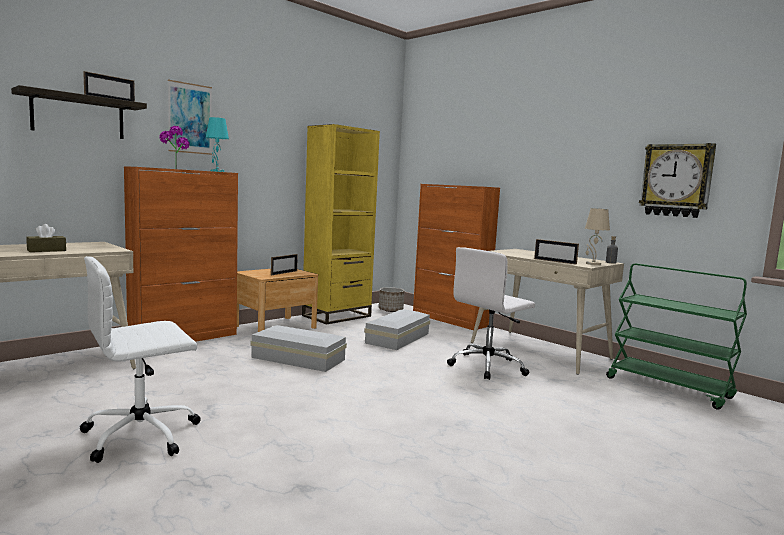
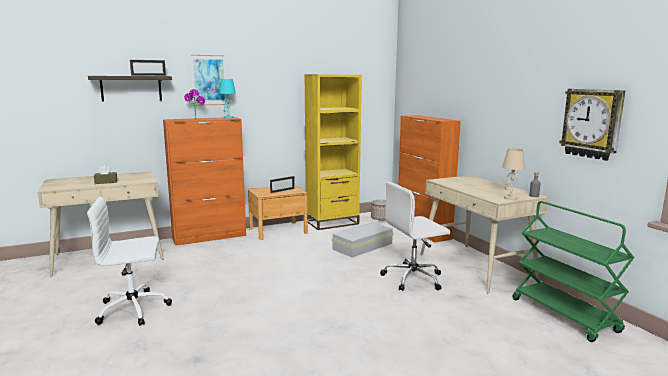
camera: 20 degrees right, 5 degrees up
white storage box [250,325,347,372] -> none
picture frame [534,239,579,265] -> none

